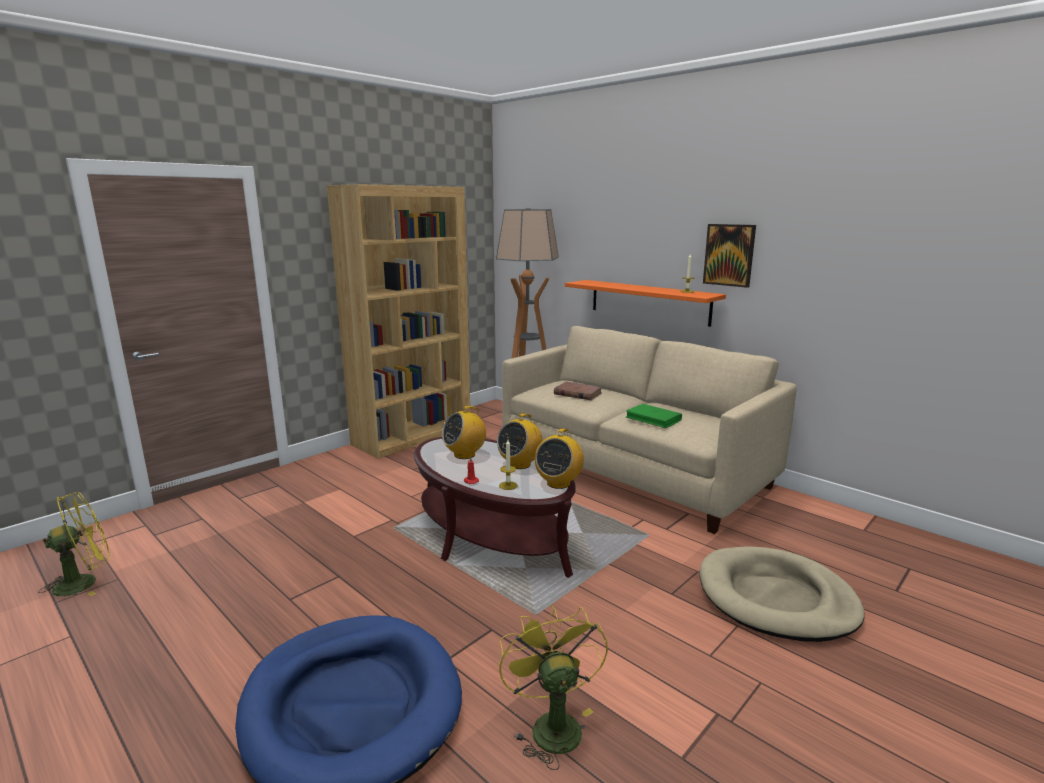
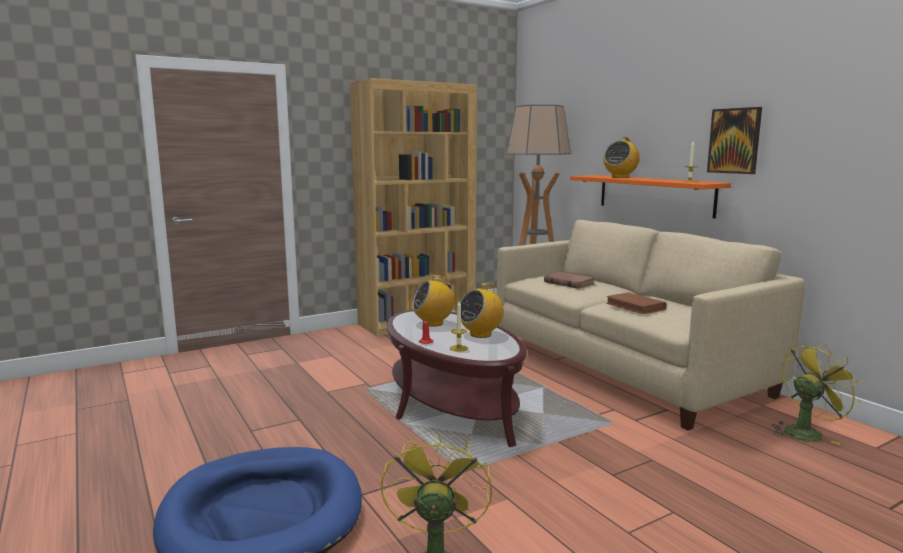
camera: 15 degrees right, 5 degrees down
yellow fan [38,492,110,596] -> yellow fan moved to [771,344,862,445]
radio [535,429,584,489] -> radio moved to [603,137,640,178]
green book [626,404,682,428] -> brown book [606,292,667,314]
beige dog bed [700,546,864,642] -> none

